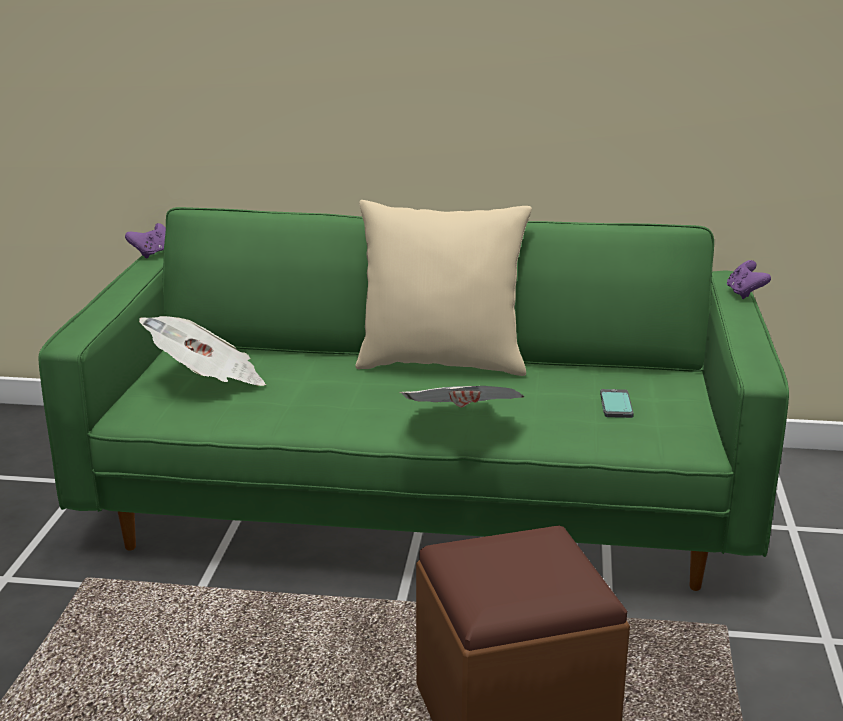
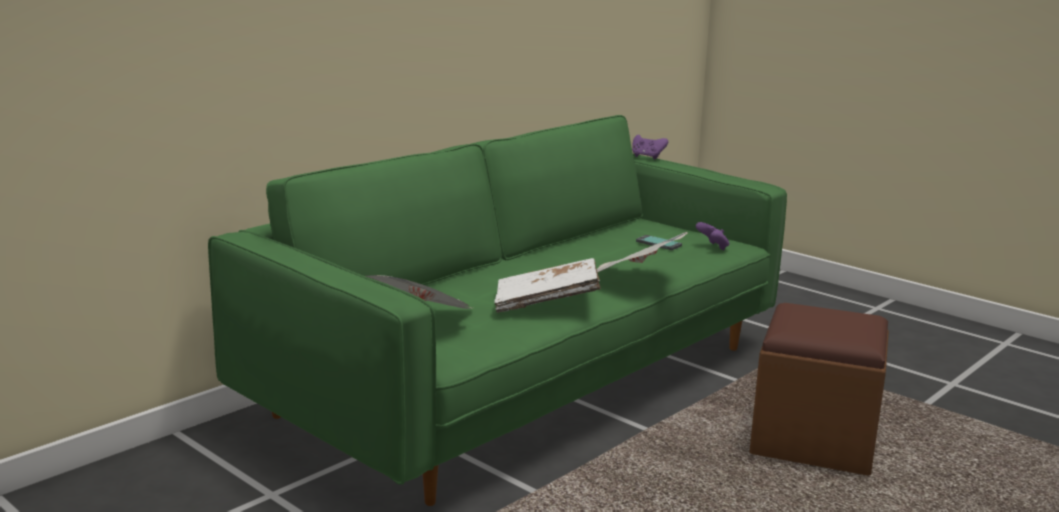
camera: 55 degrees left, 5 degrees down
purple game controller [125,223,166,258] -> purple game controller moved to [696,222,729,250]
beige pillow [355,200,532,376] -> none
none -> white book [494,258,600,313]

